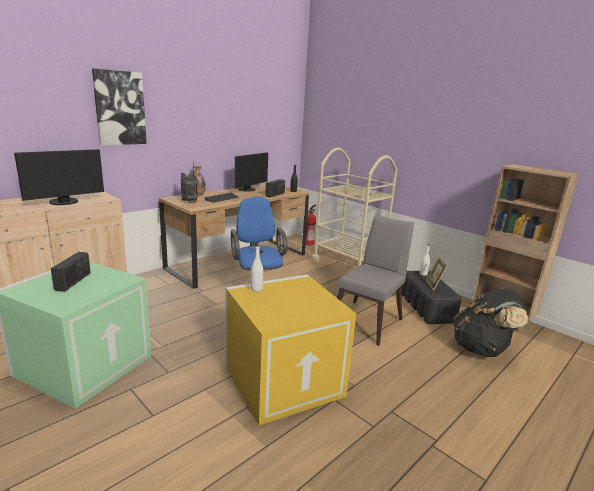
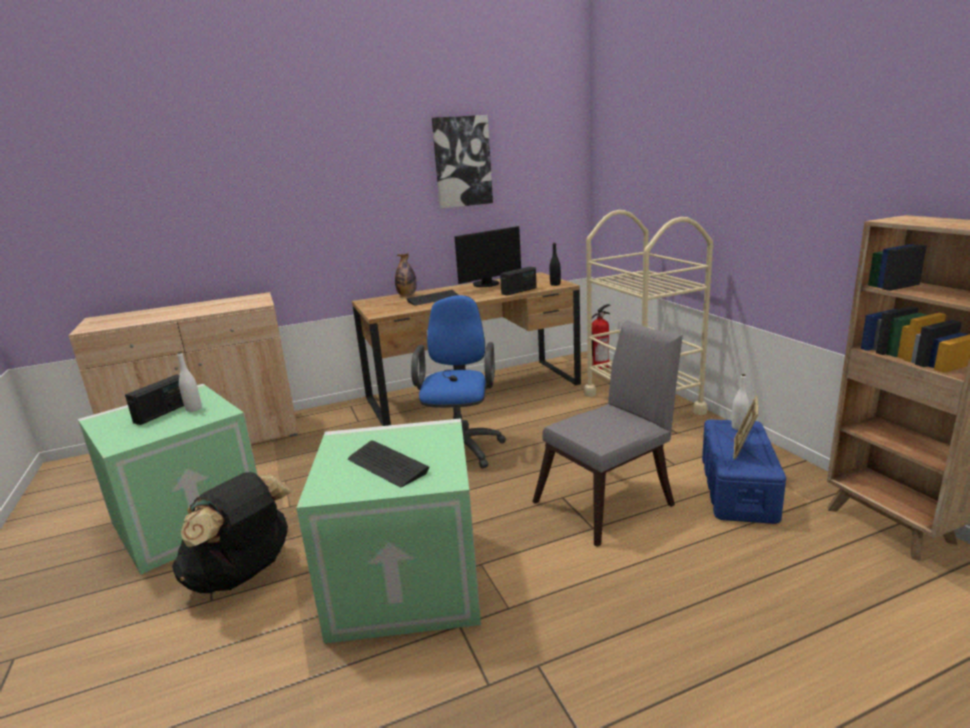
camera: 25 degrees right, 0 degrees up
monitor [14,149,104,205] -> none
picture [92,68,147,145] -> picture moved to [432,115,493,208]
radio [181,162,198,203] -> none
yellow storage box [225,274,356,425] -> green storage box [296,418,481,644]
white bottle [251,245,263,292] -> white bottle moved to [177,351,202,412]
black storage box [401,271,462,324] -> blue storage box [702,420,786,524]
black backpack [454,288,528,357] -> black backpack moved to [172,472,292,593]
none -> keyboard [348,440,429,487]

